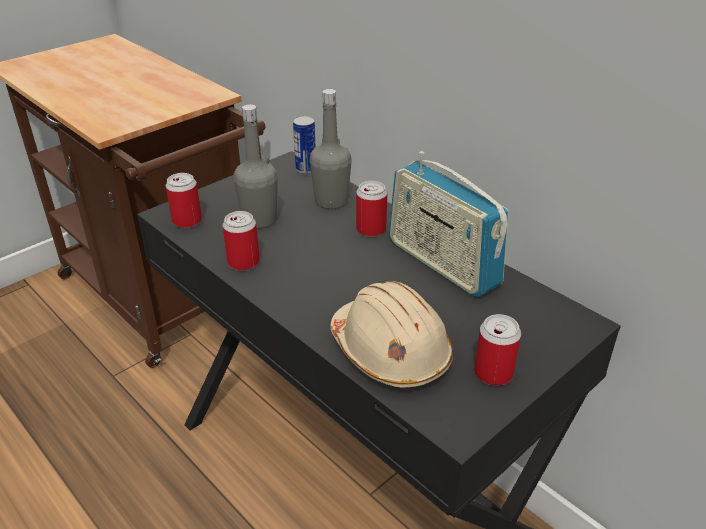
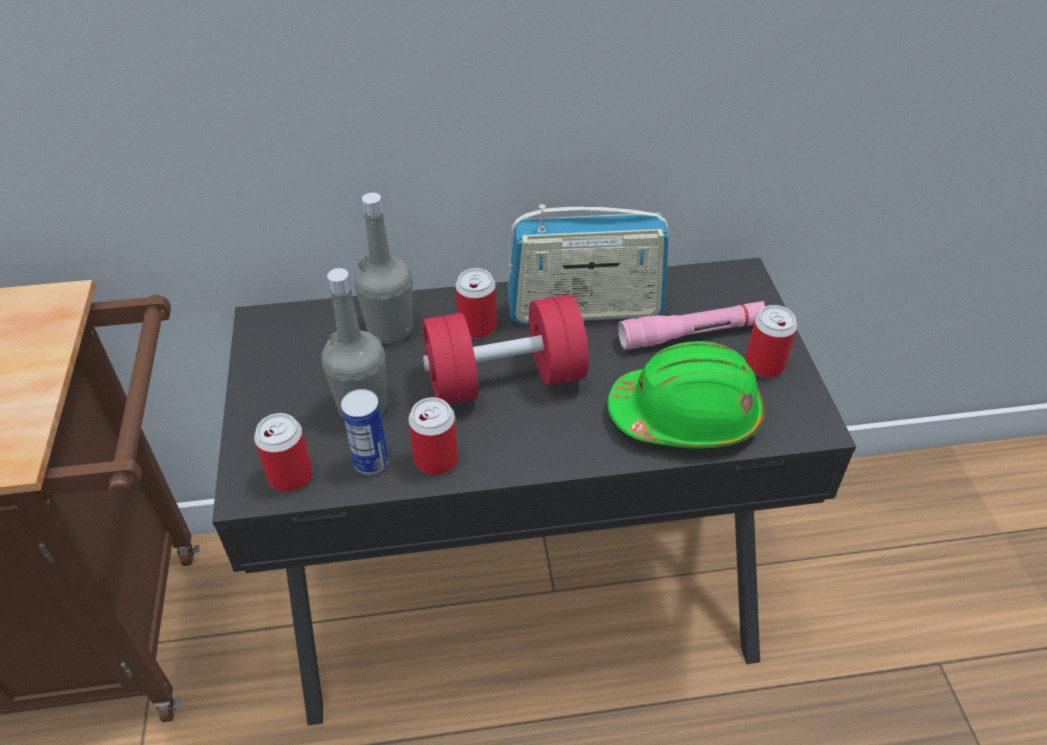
camera: 55 degrees left, 10 degrees up
can [293,116,315,175] -> can moved to [341,389,388,476]
beige hard hat [330,281,453,387] -> green hard hat [607,341,765,448]
none -> red dumbbell [423,295,589,404]
none -> pink flashlight [618,301,765,350]

